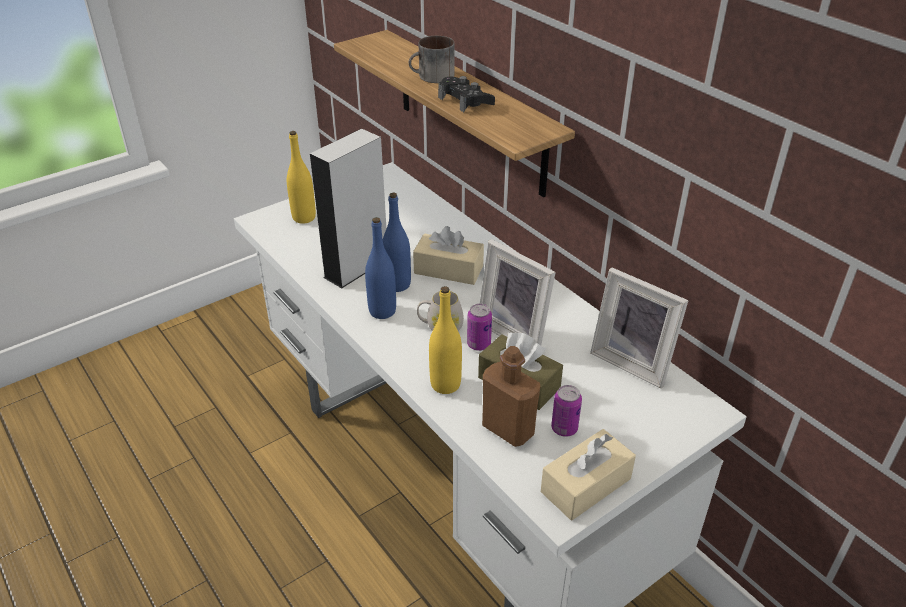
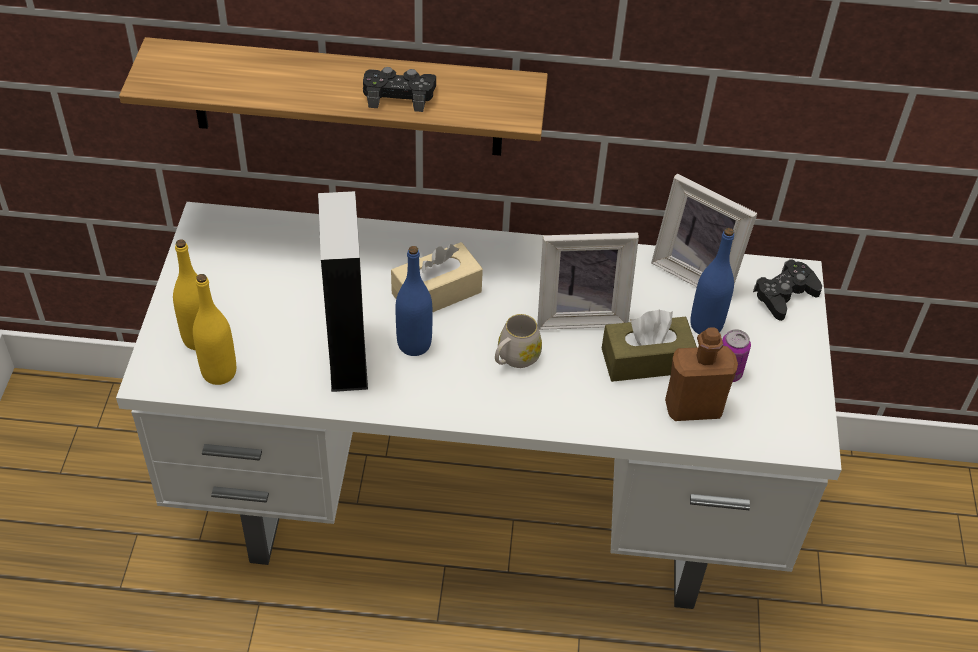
camera: 50 degrees left, 10 degrees up
blue bottle [365,217,396,319] -> blue bottle moved to [690,228,734,334]
mug [409,36,455,83] -> none
yellow bottle [429,286,462,394] -> yellow bottle moved to [193,274,236,385]
can [467,304,492,351] -> none
beige tissue box [541,429,636,520] -> none
picture frame [590,267,689,388] -> picture frame turned 45 degrees clockwise [651,174,758,287]
none -> black game controller [753,259,822,321]

